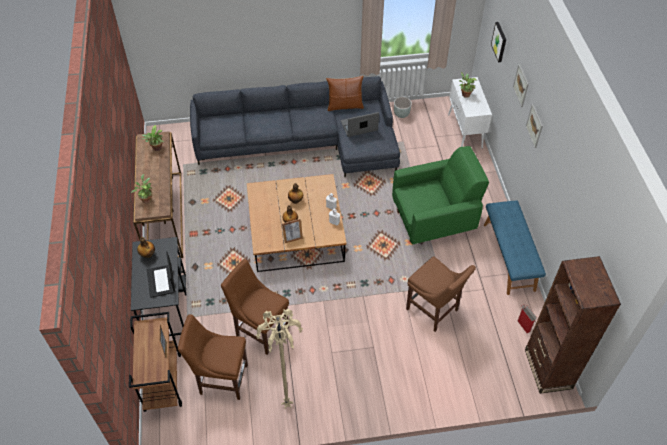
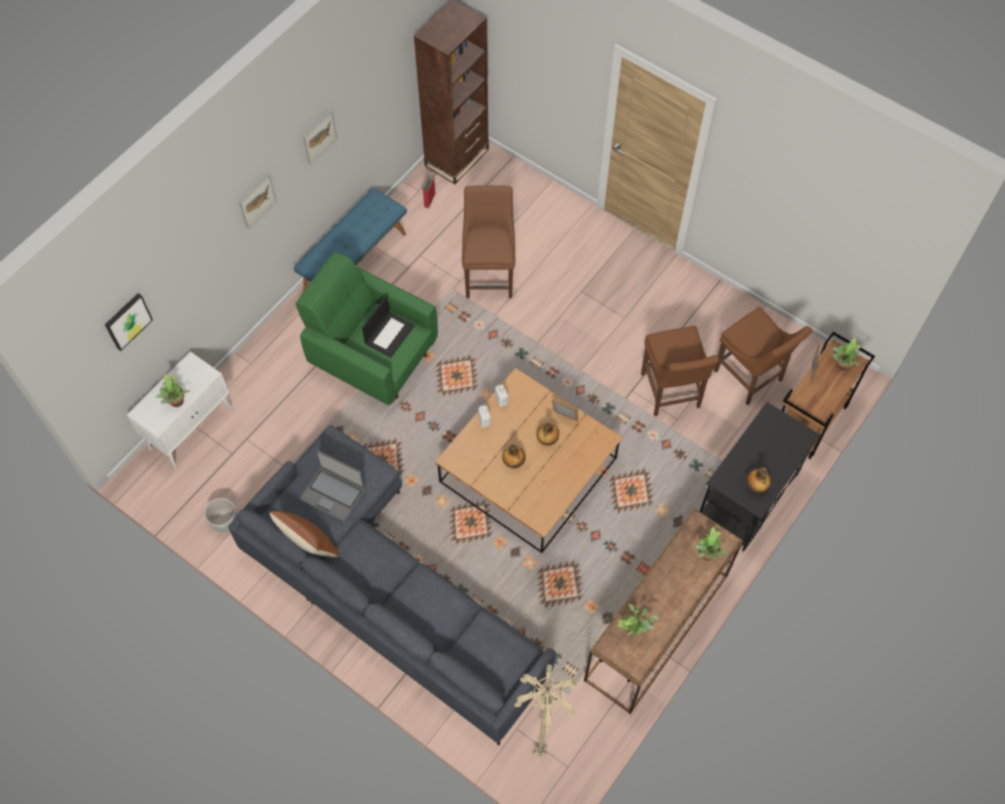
camera: 135 degrees left, 10 degrees up
laptop [147,251,175,298] -> laptop moved to [362,296,415,358]
beige floor lamp [256,309,303,409] -> beige floor lamp moved to [514,664,577,761]
picture [513,64,529,107] -> picture moved to [303,110,337,165]
none -> potted plant [832,337,861,371]

